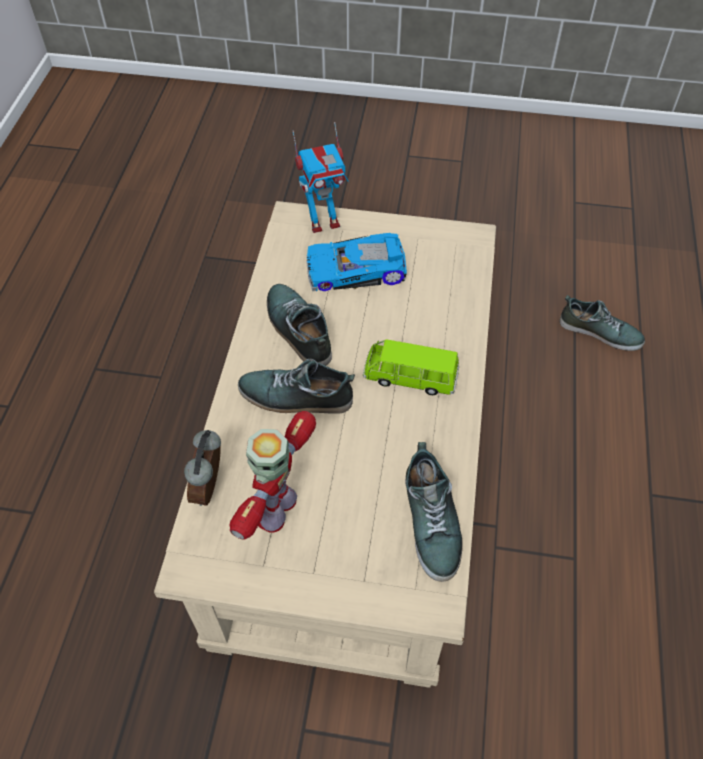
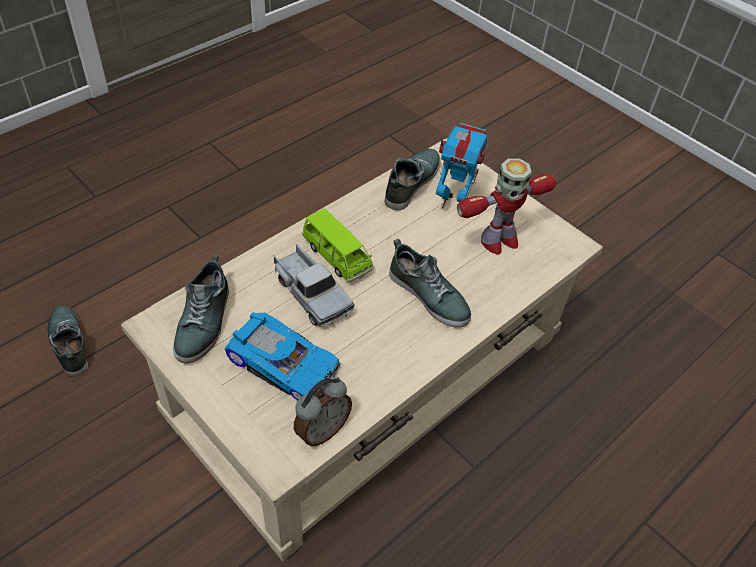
camera: 145 degrees left, 5 degrees down
alarm clock [184,430,221,506] -> alarm clock moved to [294,377,352,446]
shoe [267,284,332,366] -> shoe moved to [173,254,229,363]
toy robot [293,122,348,233] -> toy robot moved to [436,123,488,208]
none -> toy truck [273,244,354,327]

